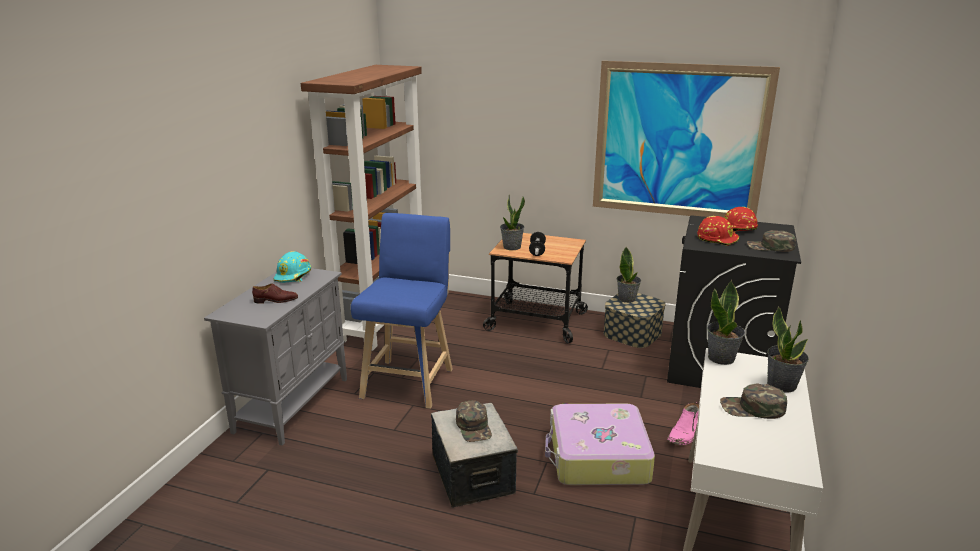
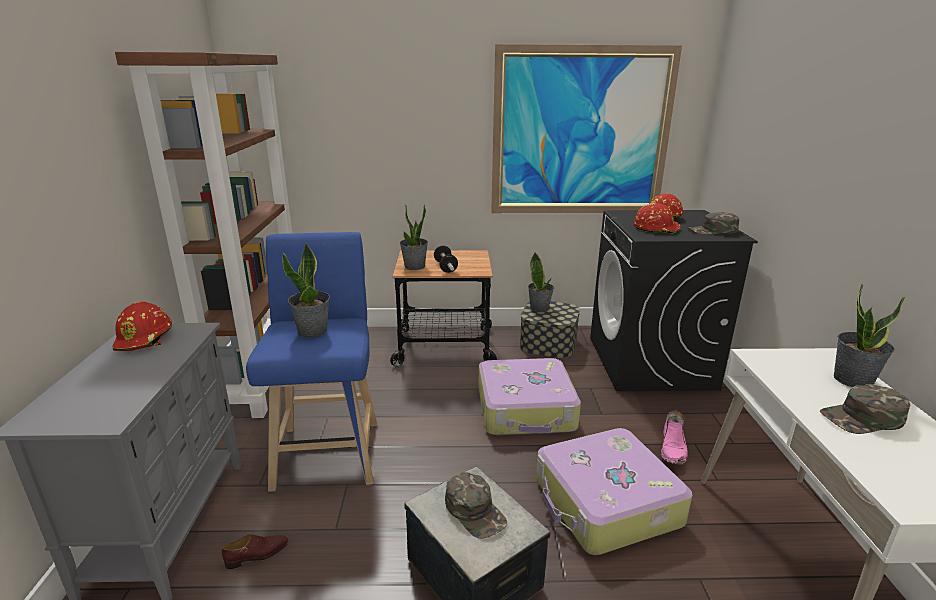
camera: 20 degrees left, 0 degrees up
brown shoe [252,283,298,304] -> brown shoe moved to [222,534,289,569]
turquoise hard hat [274,251,311,283] -> red hard hat [113,302,172,351]
potted plant [707,280,745,365] -> potted plant moved to [282,242,330,338]
none -> suitcase [478,358,581,435]

